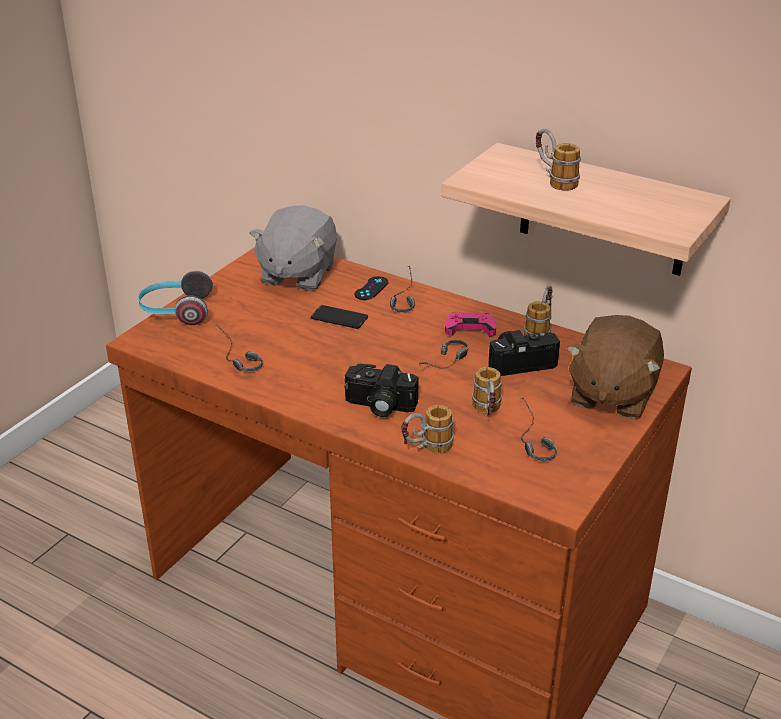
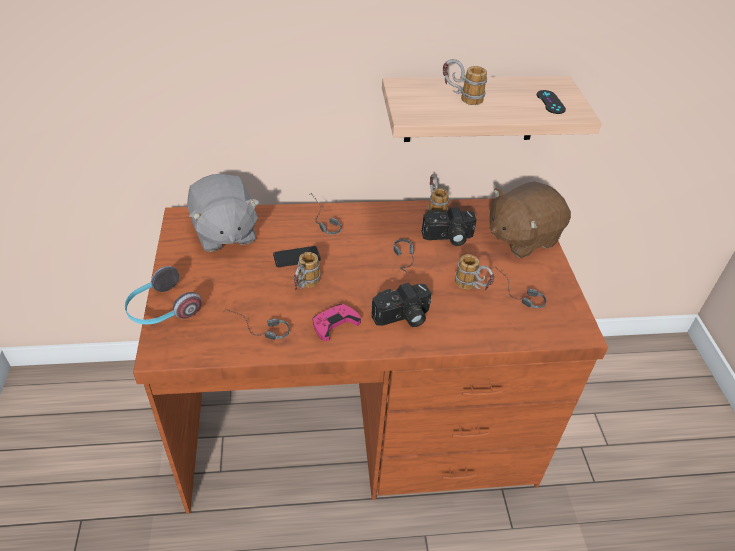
camera: 40 degrees left, 10 degrees up
black game controller [355,276,388,300] -> black game controller moved to [537,90,566,114]
mug [402,405,454,454] -> mug moved to [294,252,320,290]
pink game controller [445,312,496,337] -> pink game controller moved to [312,304,361,341]
camera [488,330,560,376] -> camera turned 135 degrees counterclockwise [421,207,477,246]
brown plush toy [567,315,664,419] -> brown plush toy turned 75 degrees clockwise [489,181,571,258]

